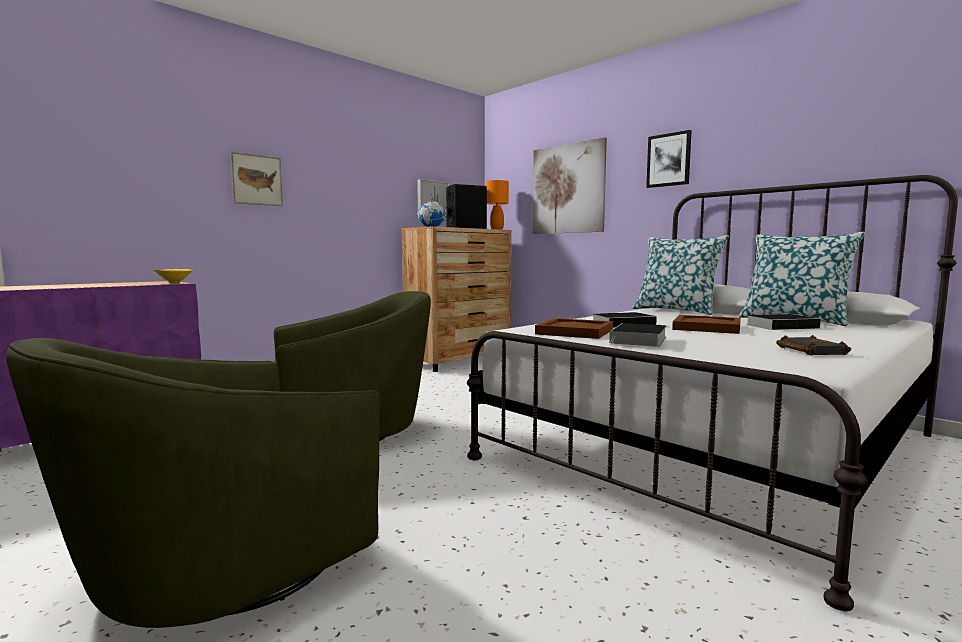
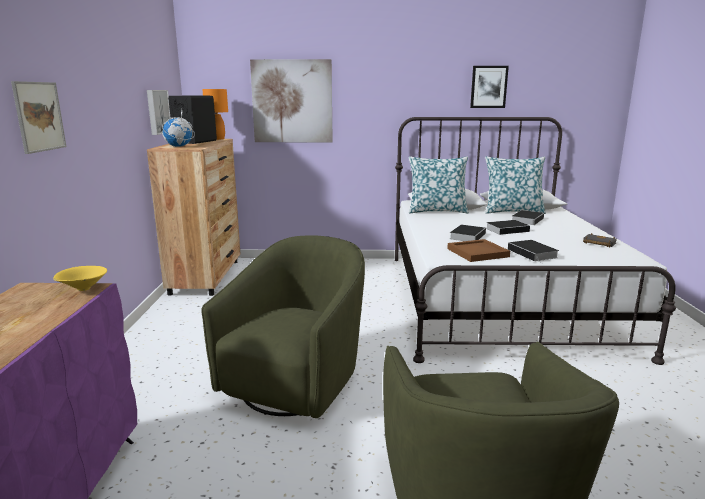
camera: 45 degrees left, 10 degrees up
picture [646,130,692,188] -> picture moved to [470,66,509,108]
brown tray [672,315,741,334] -> book [486,220,530,235]

